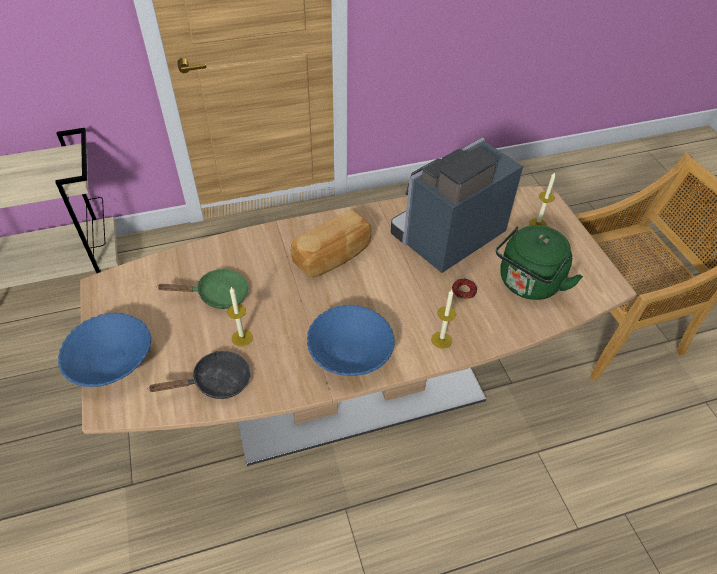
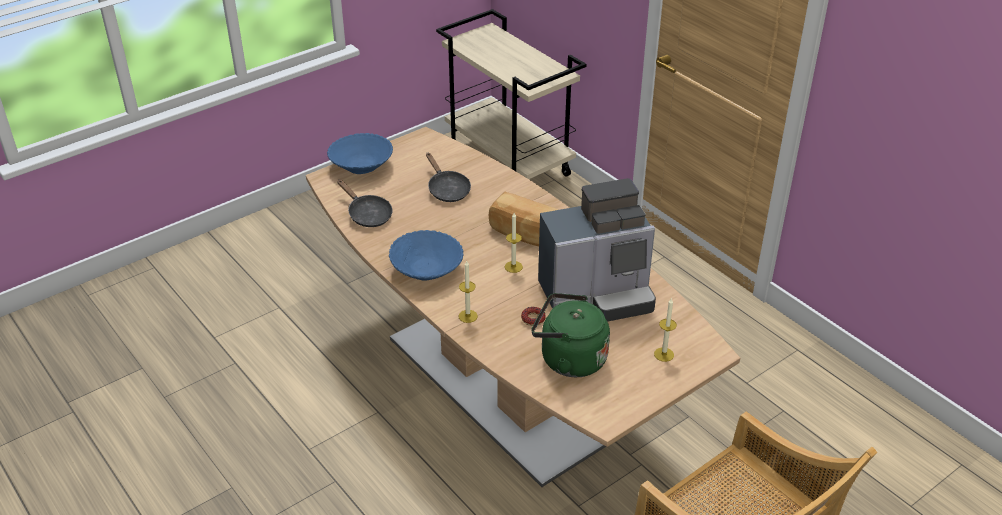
camera: 70 degrees right, 10 degrees down
green frying pan [156,269,249,309] -> black frying pan [426,153,471,202]
candle [227,287,253,347] -> candle moved to [505,213,523,273]
coffee machine [390,137,524,273] -> coffee machine turned 135 degrees clockwise [538,178,656,322]

